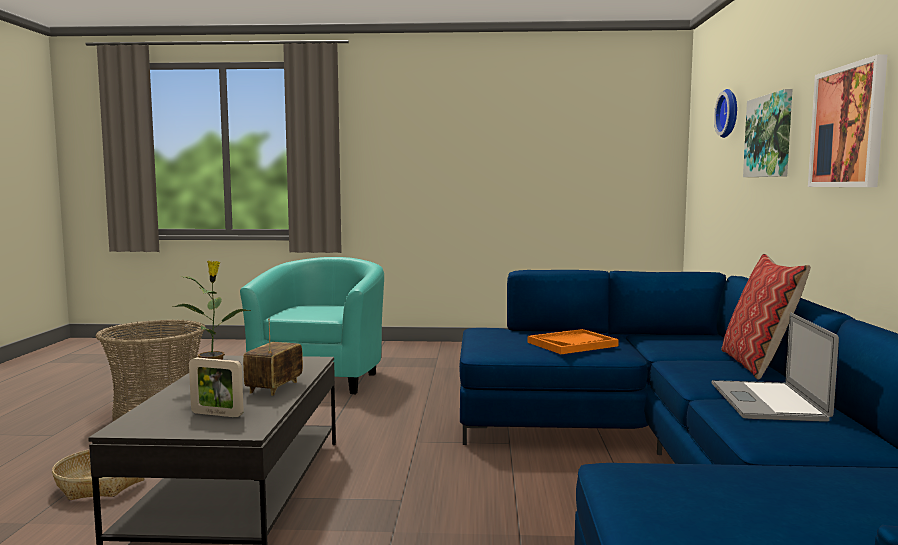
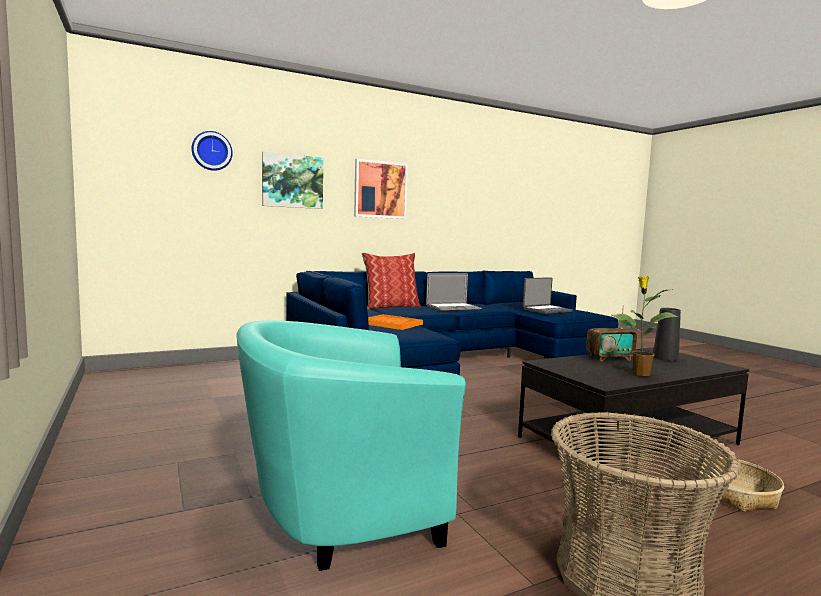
camera: 120 degrees left, 0 degrees up
picture frame [189,358,244,417] -> black vase [653,308,681,361]
none -> laptop [523,277,573,314]

